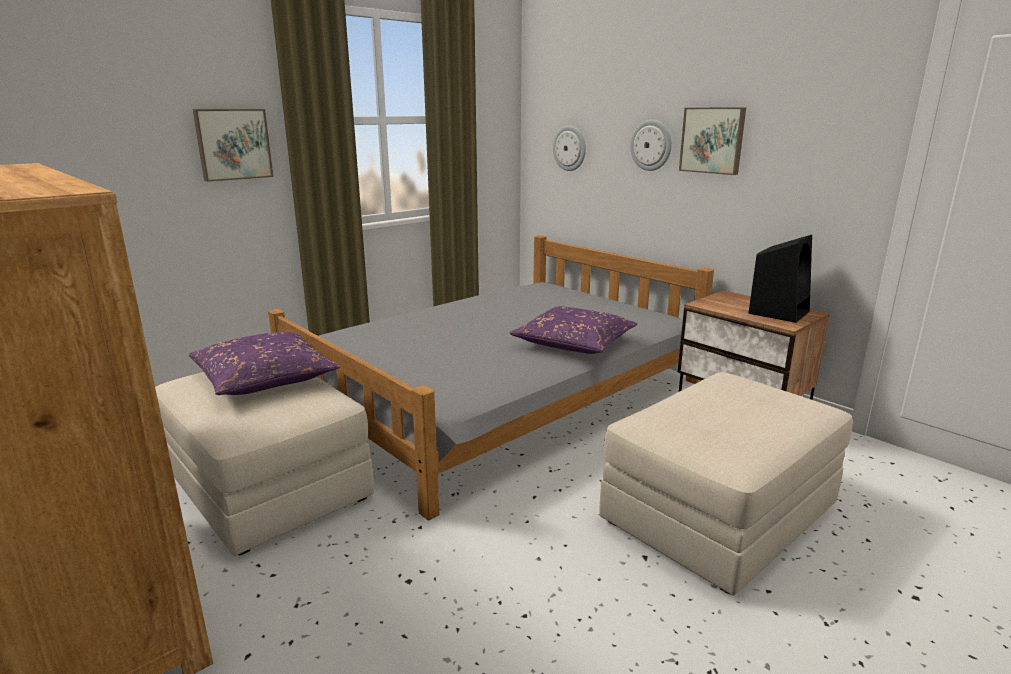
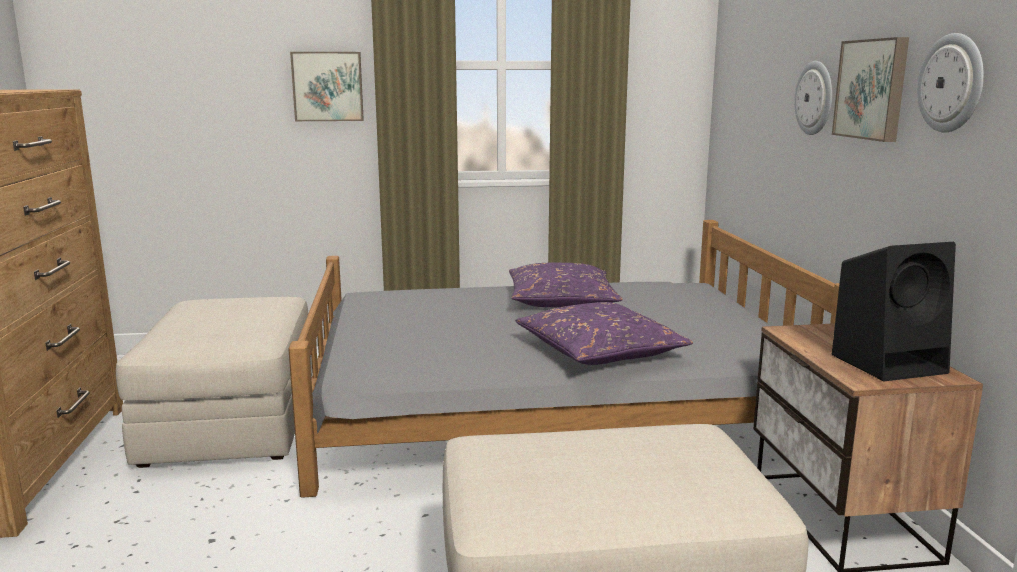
camera: 35 degrees right, 5 degrees down
purple pillow [189,332,340,395] -> purple pillow moved to [509,263,622,307]
wall clock [553,126,586,171] -> wall clock moved to [917,33,984,133]

